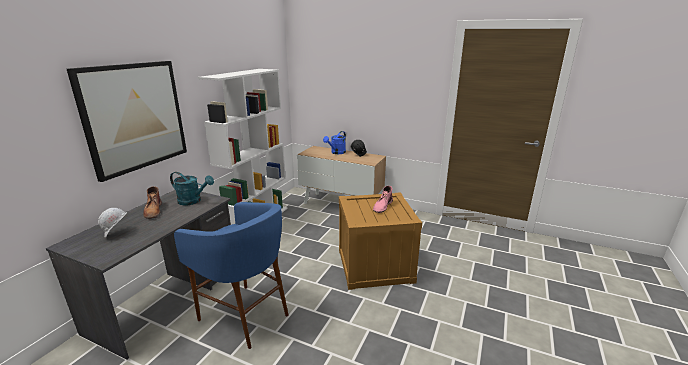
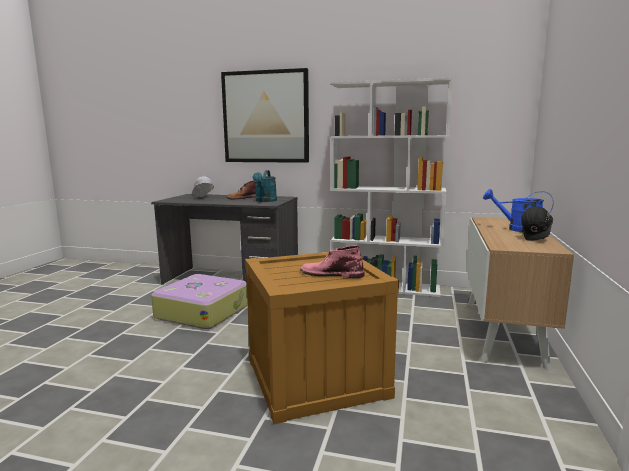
camera: 80 degrees right, 10 degrees down
blue stool [174,202,289,349] -> suitcase [151,274,248,329]

